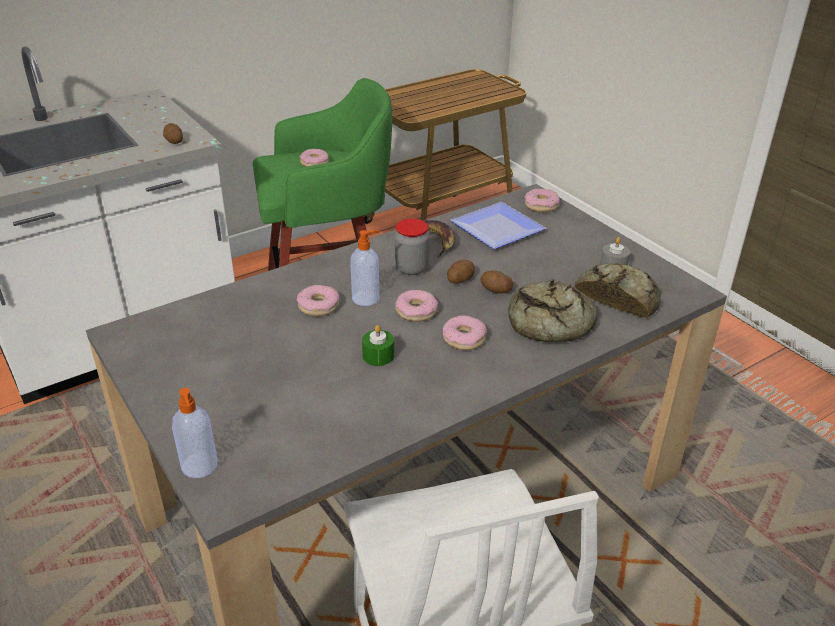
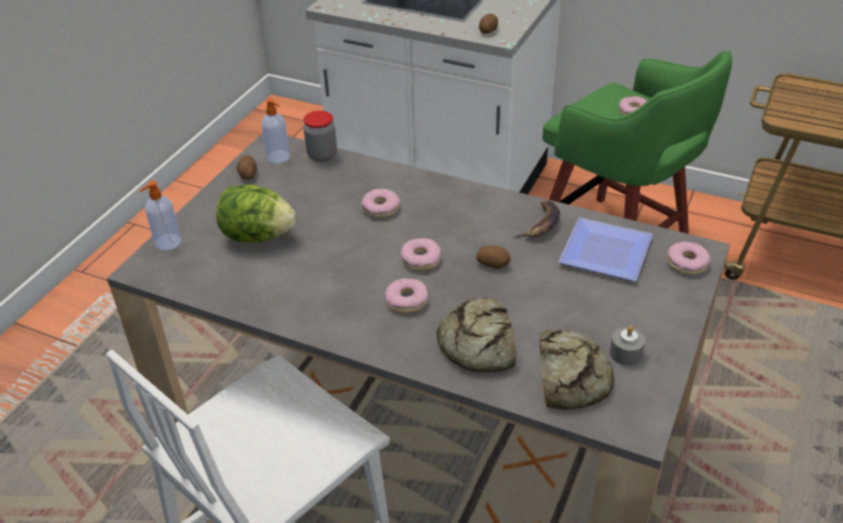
camera: 60 degrees right, 5 degrees up
soap dispenser [350,230,381,306] -> soap dispenser moved to [261,98,290,163]
green candle [362,325,394,366] -> none
jar [395,218,430,275] -> jar moved to [303,111,337,162]
potato [480,271,514,294] -> potato moved to [237,155,257,180]
none -> lettuce [216,185,296,243]

